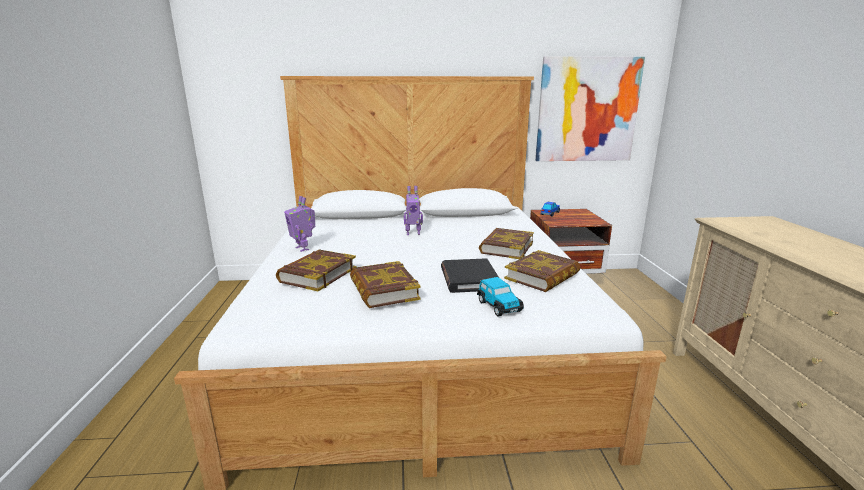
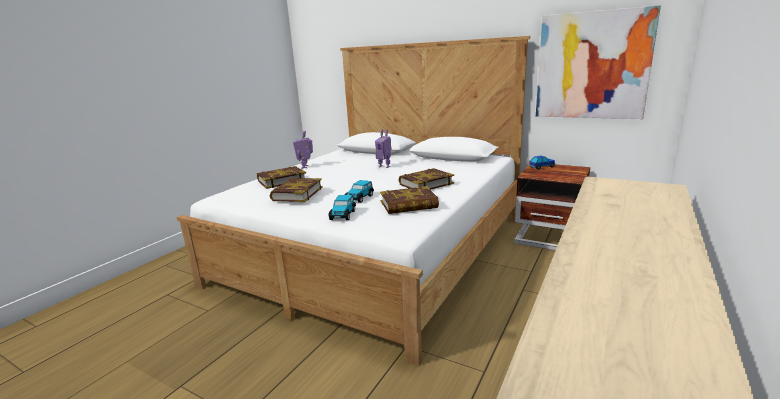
camera: 35 degrees right, 0 degrees up
black book [441,258,499,293] -> toy car [345,180,374,203]

